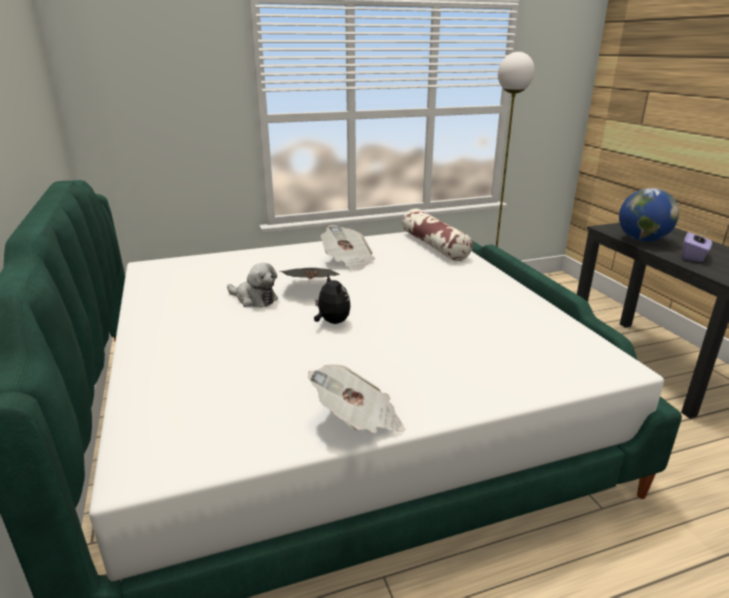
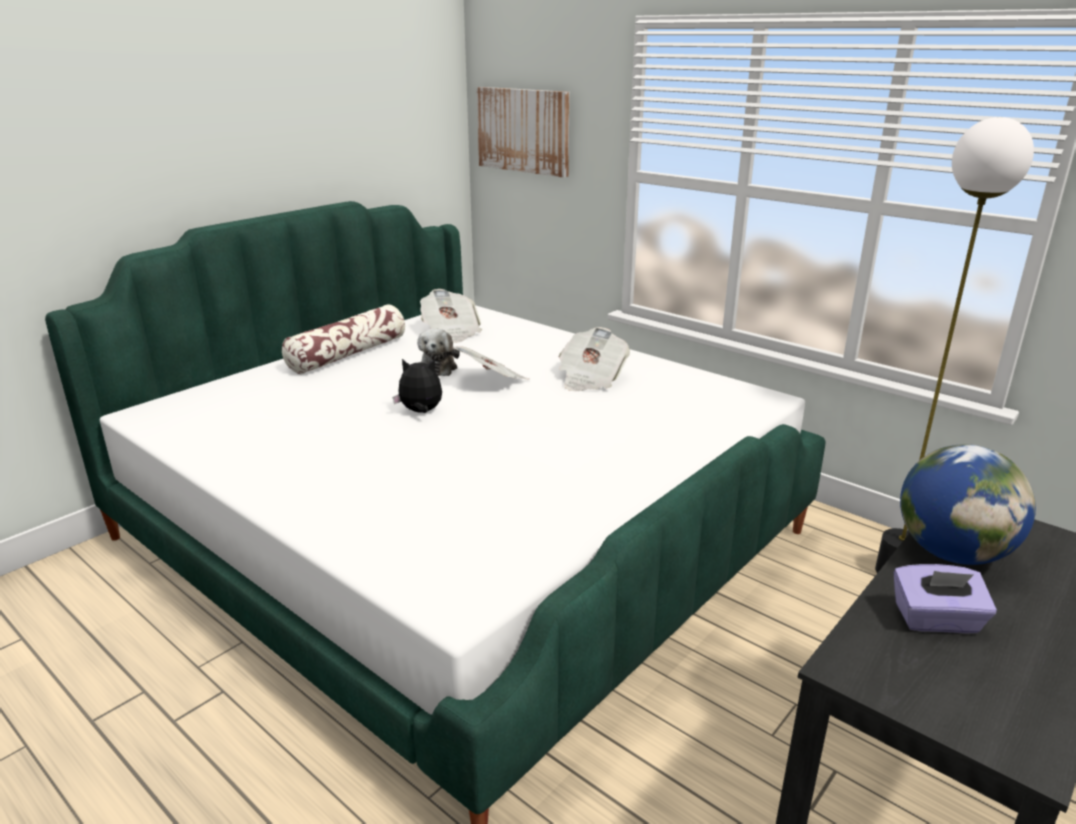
camera: 60 degrees right, 0 degrees up
newspaper [308,365,406,433] -> newspaper moved to [420,289,482,343]
plush toy [314,273,351,324] -> plush toy turned 120 degrees counterclockwise [392,359,442,413]
pillow [402,209,473,261] -> pillow moved to [282,304,405,374]
none -> picture [477,87,570,178]

